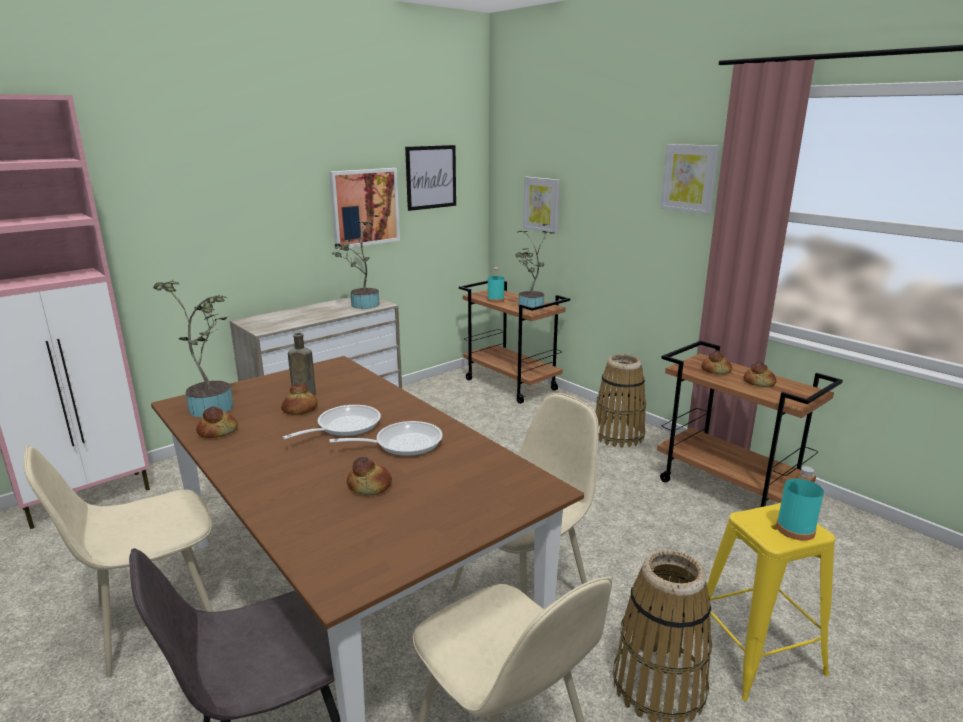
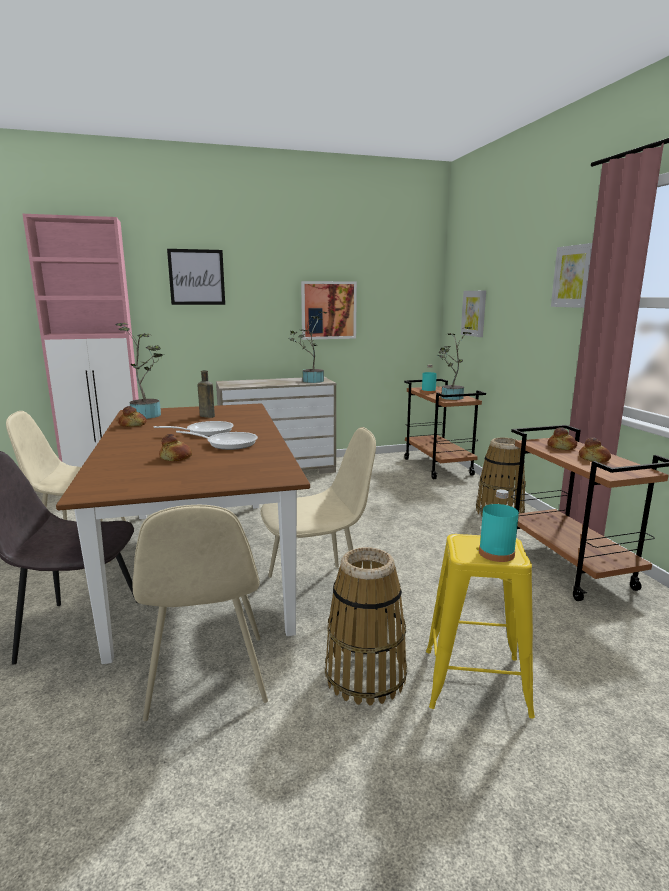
camera: 25 degrees right, 5 degrees down
bread [281,382,318,415] -> none
picture [405,145,456,211] -> picture moved to [167,249,225,305]

